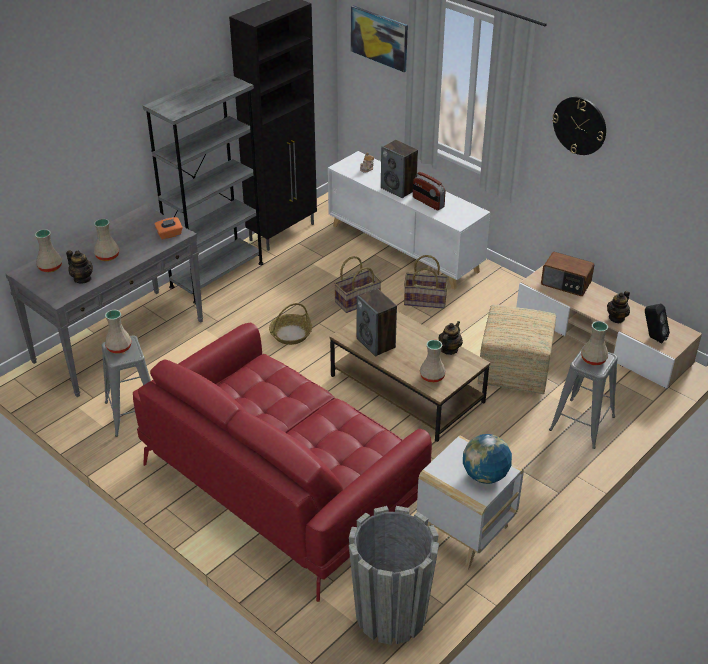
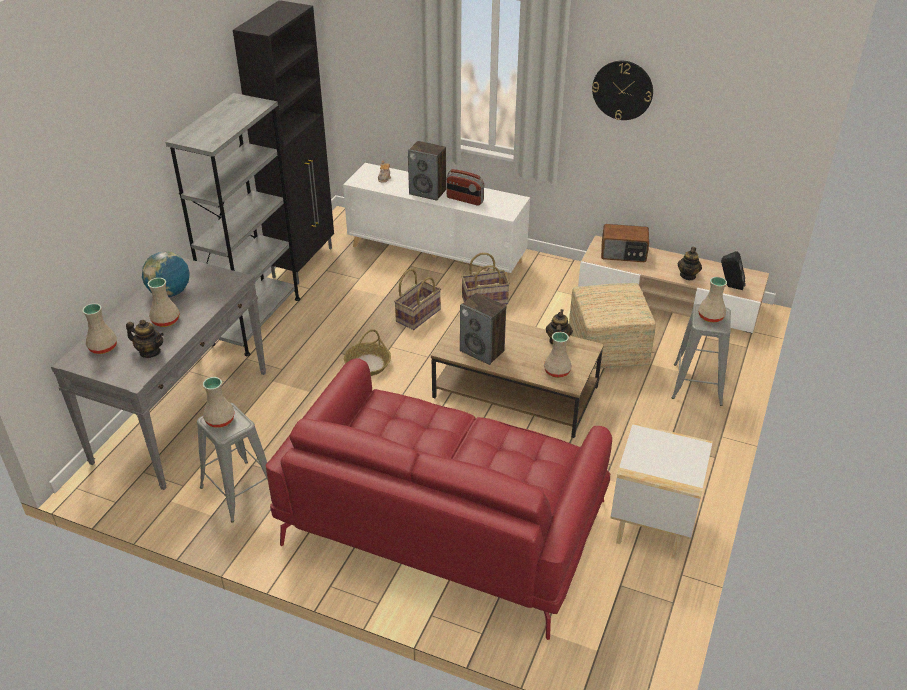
camera: 20 degrees left, 0 degrees up
orange tissue box [154,217,183,240] -> none
grey planter [349,506,439,645] -> none
picture [351,5,408,72] -> none
globe [463,434,512,484] -> globe moved to [142,251,189,297]

